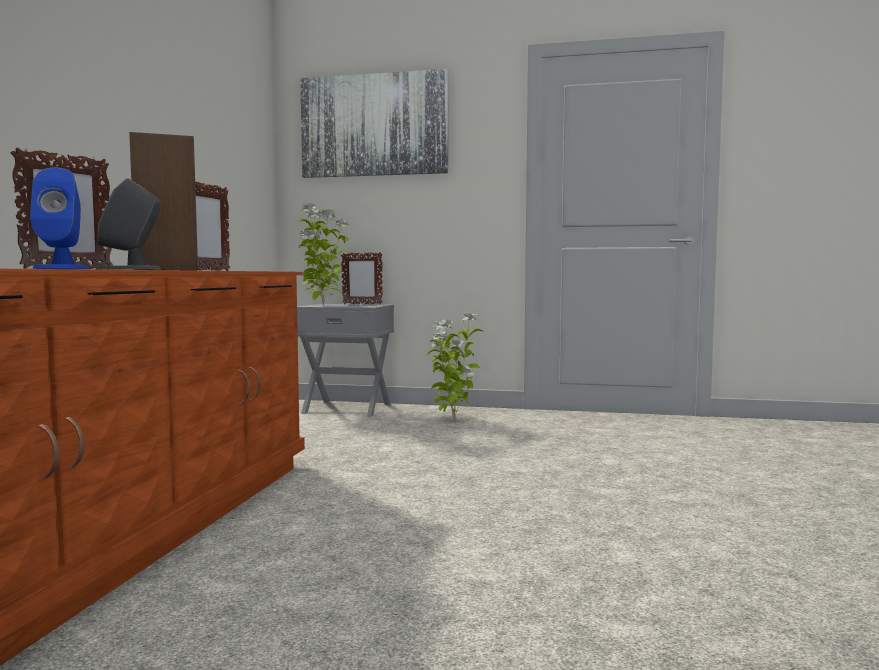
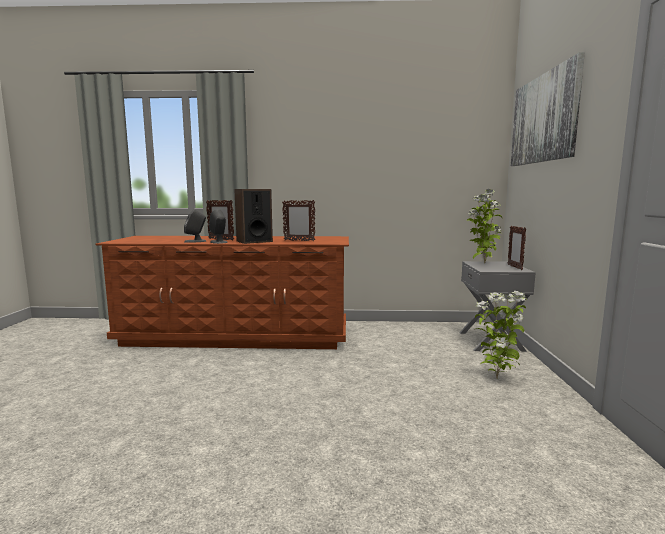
camera: 80 degrees right, 5 degrees up
blue speaker [30,168,88,269] -> grey speaker [184,209,206,243]

